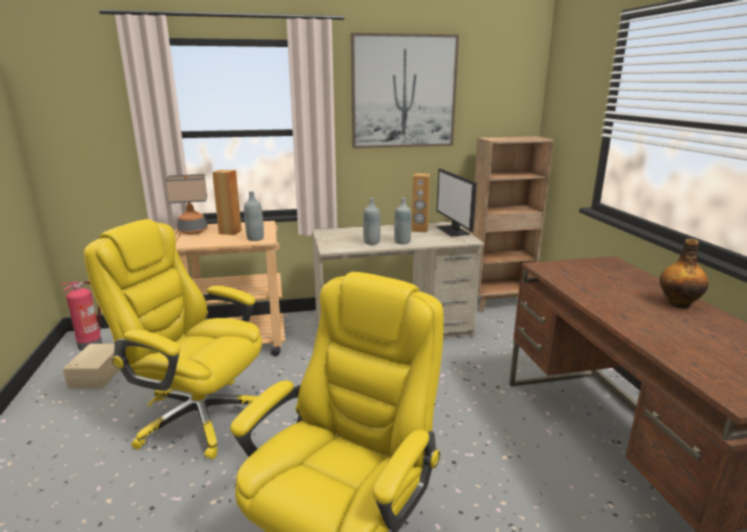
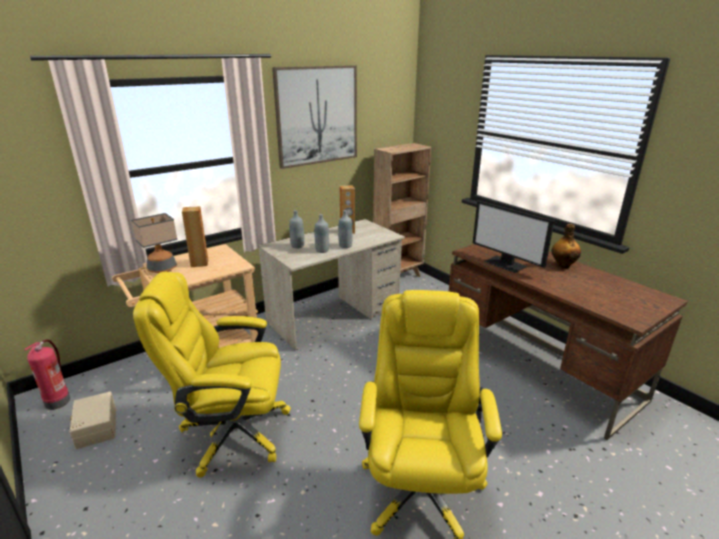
camera: 25 degrees left, 5 degrees up
grey bottle [244,191,264,241] -> grey bottle moved to [289,210,304,248]
monitor [436,169,477,237] -> monitor moved to [473,201,554,273]

